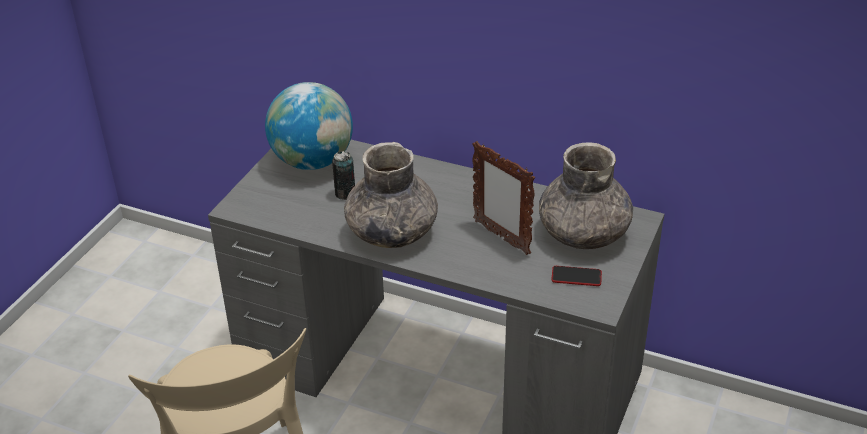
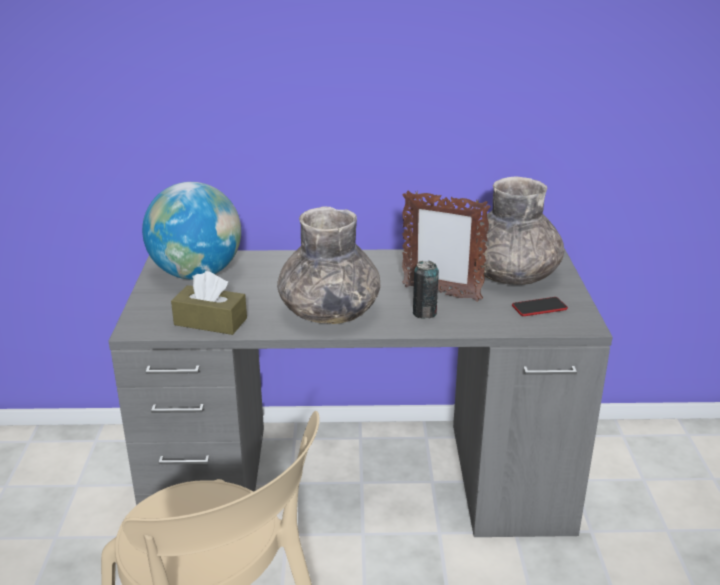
camera: 25 degrees left, 10 degrees down
can [332,151,355,200] -> can moved to [413,261,439,319]
none -> brown tissue box [171,271,247,335]

